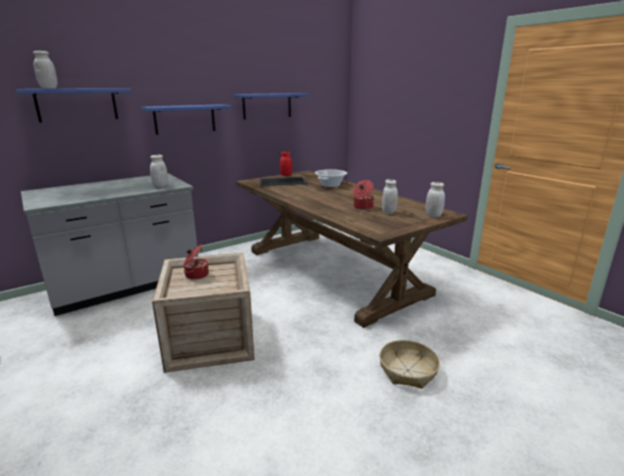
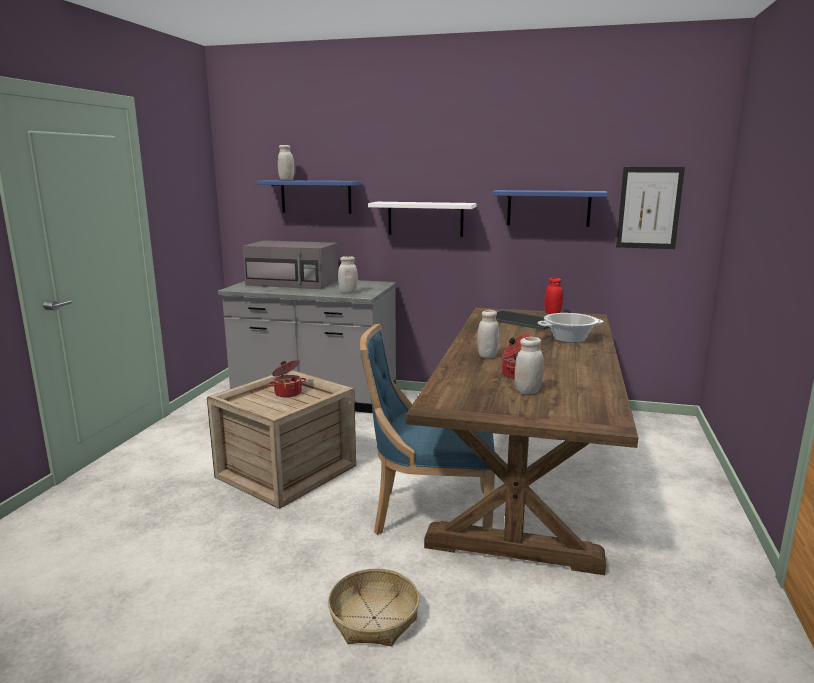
camera: 50 degrees right, 5 degrees down
blue shelf [141,104,232,135] -> white shelf [368,202,476,237]
white jar [425,182,445,218] -> white jar moved to [477,310,499,358]
none -> grey microwave [242,240,339,289]
none -> blue chair [360,324,495,535]
none -> picture [616,167,685,249]

